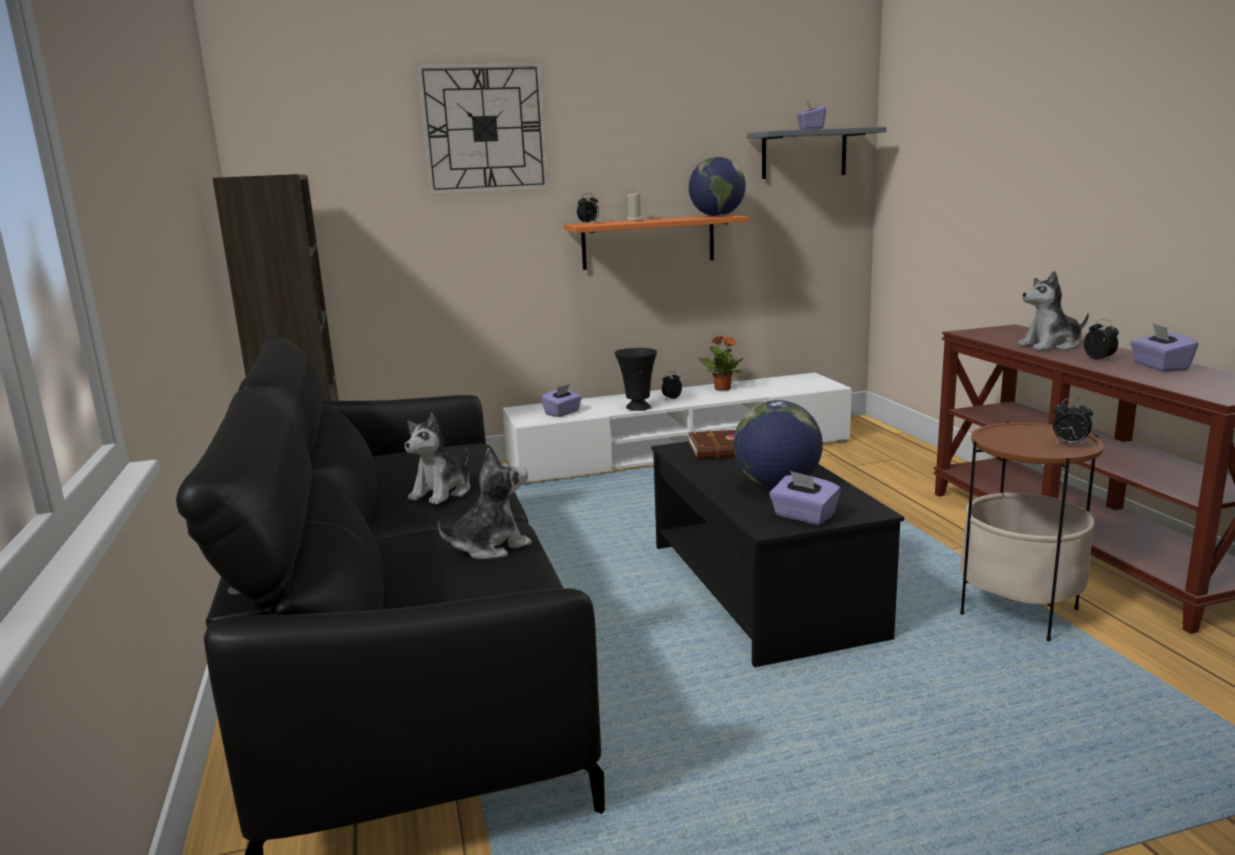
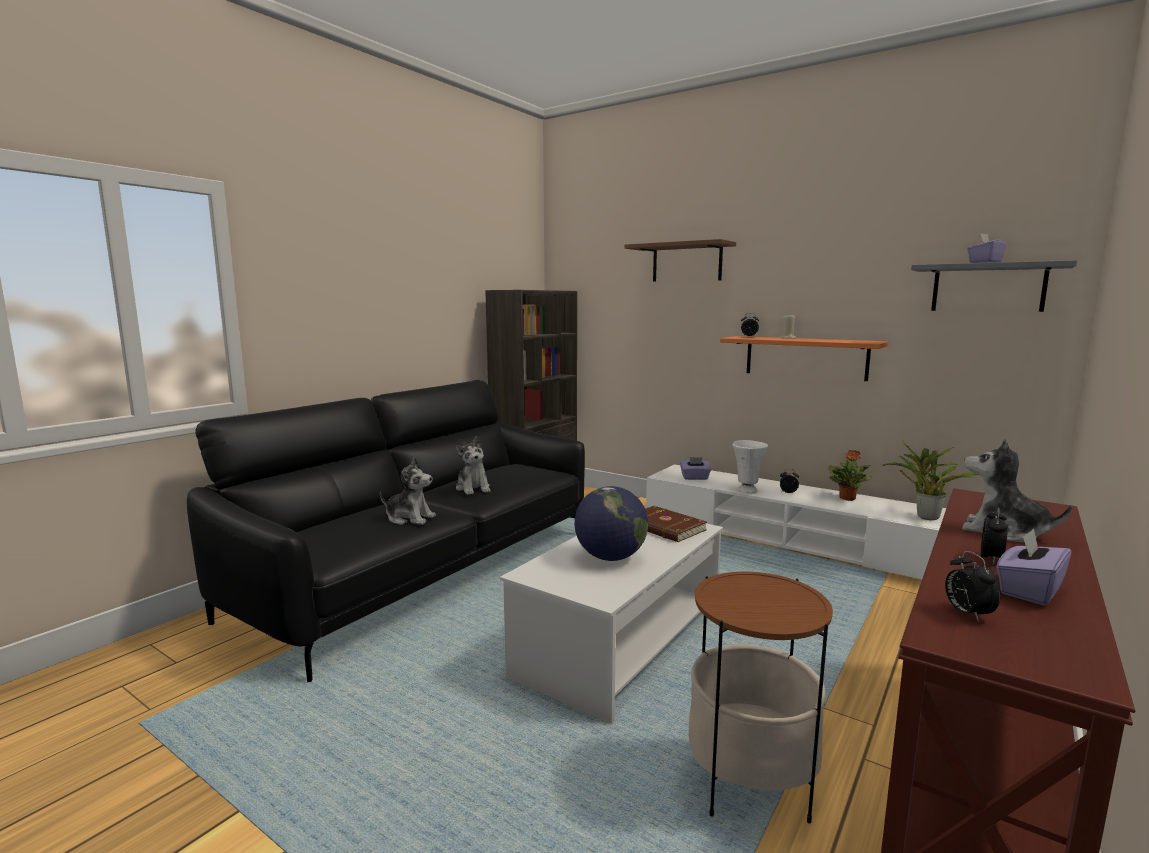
camera: 50 degrees right, 5 degrees down
plush toy [405,413,470,505] -> plush toy turned 105 degrees counterclockwise [456,437,490,495]
wall clock [416,62,549,195] -> brown shelf [624,239,736,282]
black vase [615,348,657,411] -> white vase [732,440,768,493]
black coffee table [651,441,904,667] -> white coffee table [500,523,723,724]
globe [689,157,746,216] -> none
purple tissue box [769,471,841,525] -> none
alarm clock [1053,398,1093,446] -> alarm clock moved to [945,551,1000,622]
none -> potted plant [882,440,979,520]

